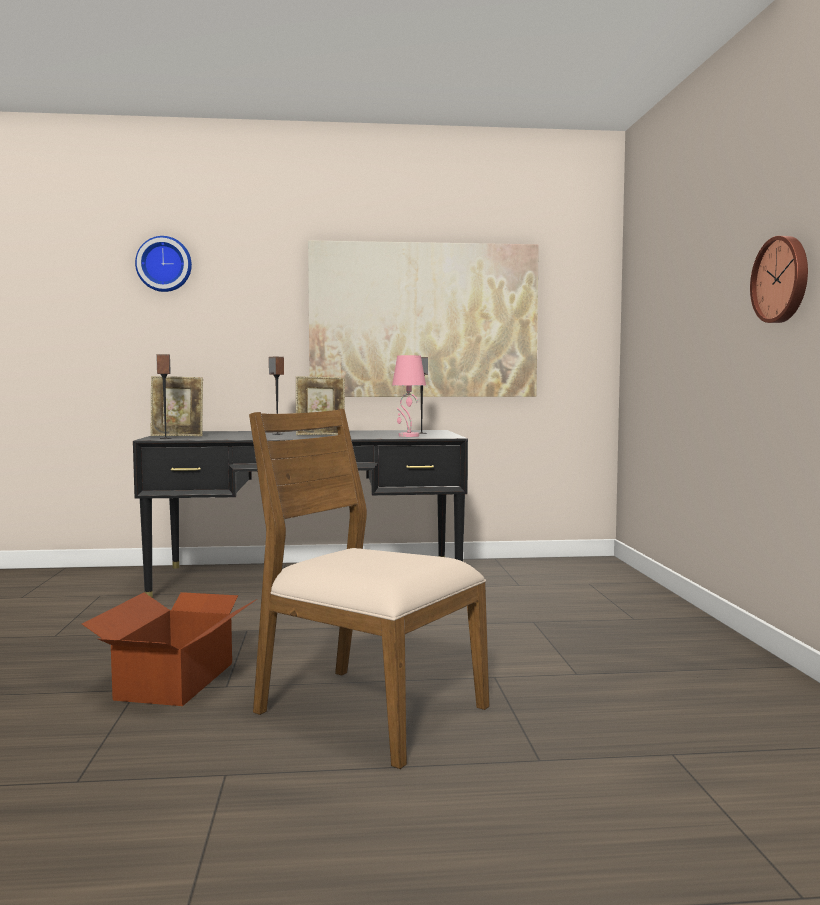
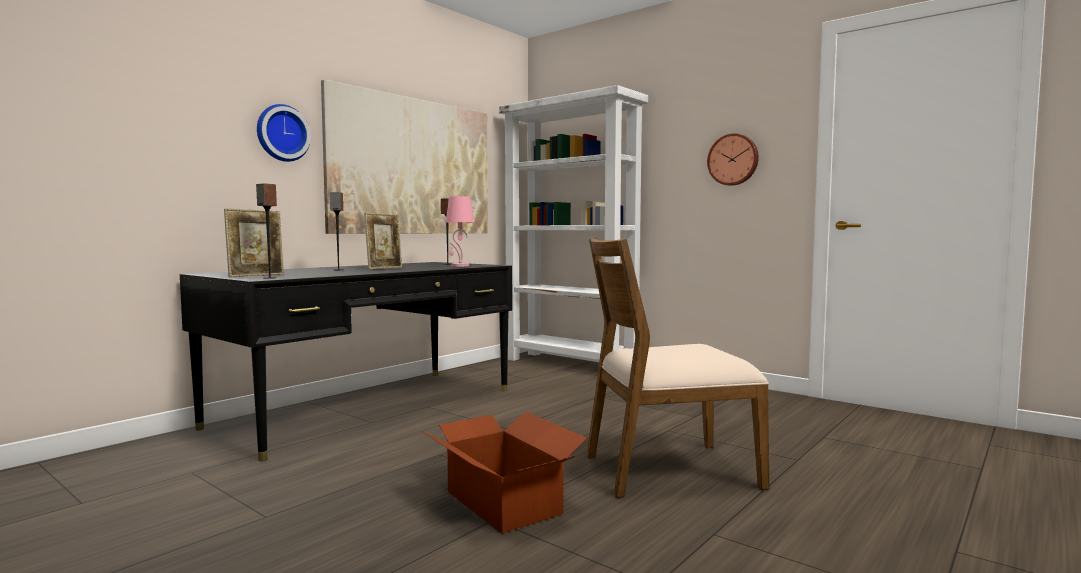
camera: 45 degrees left, 0 degrees up
wall clock [135,236,192,292] -> wall clock moved to [257,104,311,162]
none -> white bookcase [499,85,648,361]

